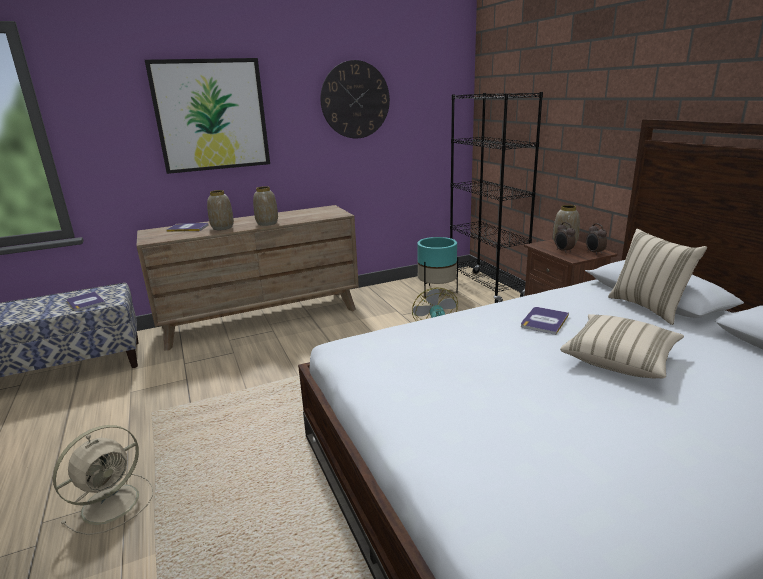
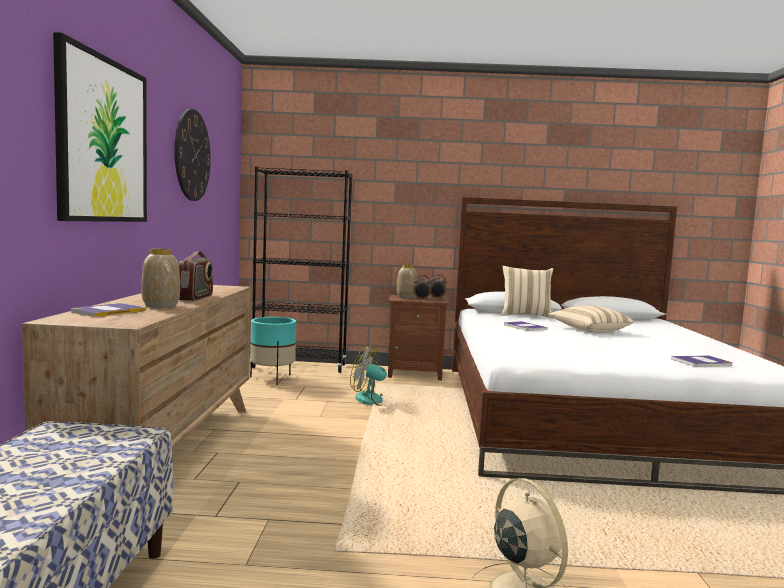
camera: 65 degrees left, 15 degrees down
book [66,291,106,311] -> book moved to [671,355,733,367]
vase [253,186,278,226] -> radio [178,251,213,301]

